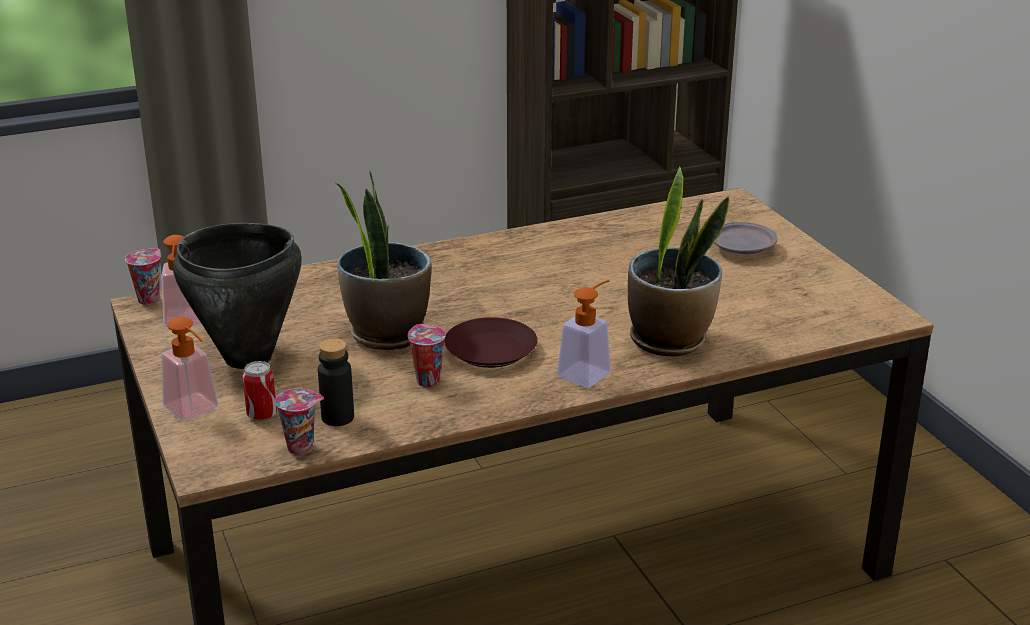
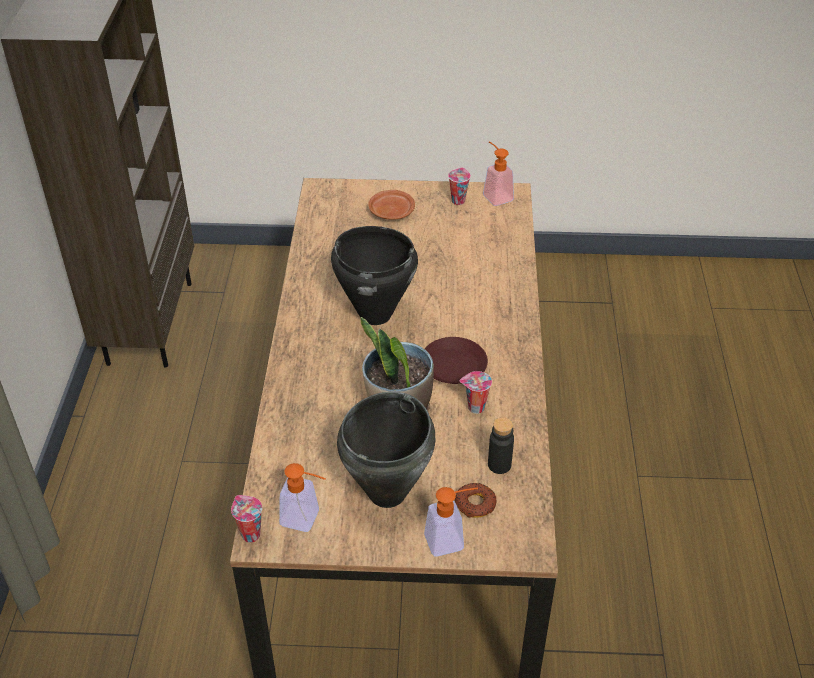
camera: 65 degrees left, 15 degrees up
can [243,361,277,421] -> donut [455,483,496,518]
cup [275,389,324,455] -> cup moved to [448,167,471,205]
soap dispenser [557,280,611,387] -> soap dispenser moved to [483,141,514,206]
potted plant [628,166,729,357] -> none
grey plate [714,222,777,254] -> brown plate [368,190,415,220]
none -> black cooking pot [331,226,418,325]

